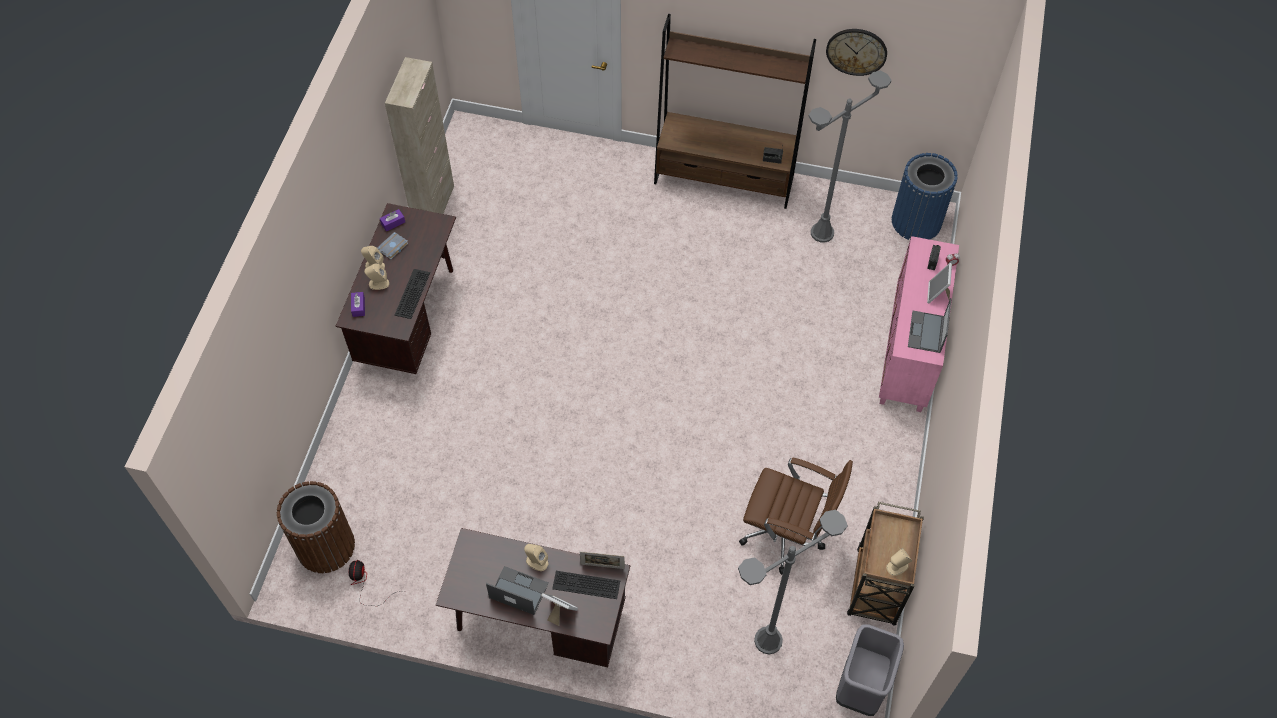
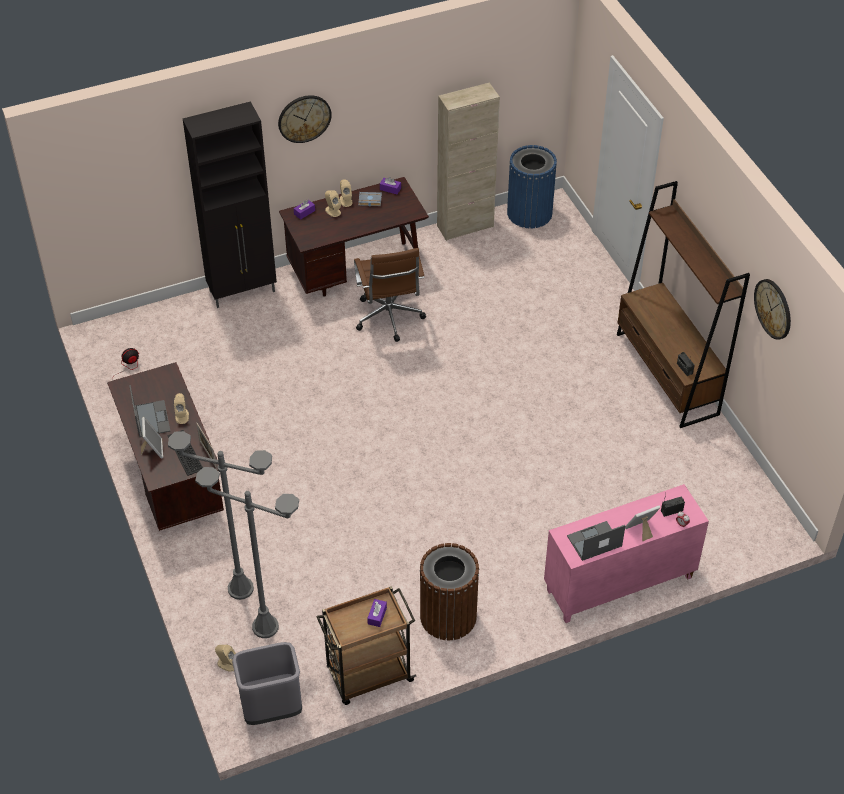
camera: 55 degrees right, 10 degrees down
brown trash can [277,481,355,573] -> brown trash can moved to [420,543,479,640]
keyboard [395,269,430,319] -> none
brown office chair [739,457,853,575] -> brown office chair moved to [354,248,426,342]
grey floor lamp [809,71,892,243] -> grey floor lamp moved to [168,431,272,600]
beige speaker [886,548,912,576] -> beige speaker moved to [215,645,236,672]
blue trash can [892,153,958,240] -> blue trash can moved to [507,145,557,228]
none -> black cabinet [183,101,277,308]
none -> wall clock [278,95,332,143]
none -> purple tissue box [367,599,387,627]

